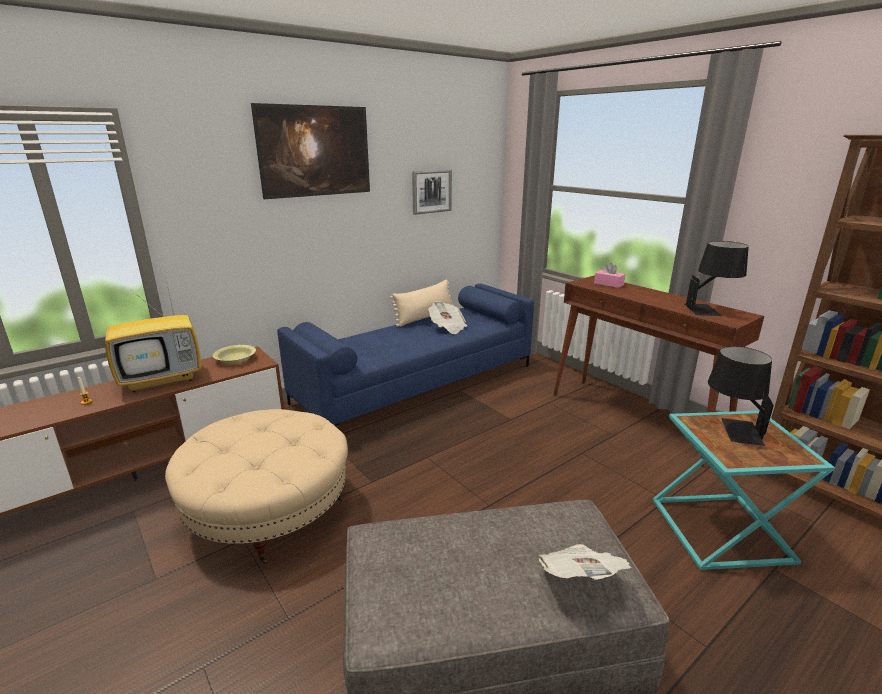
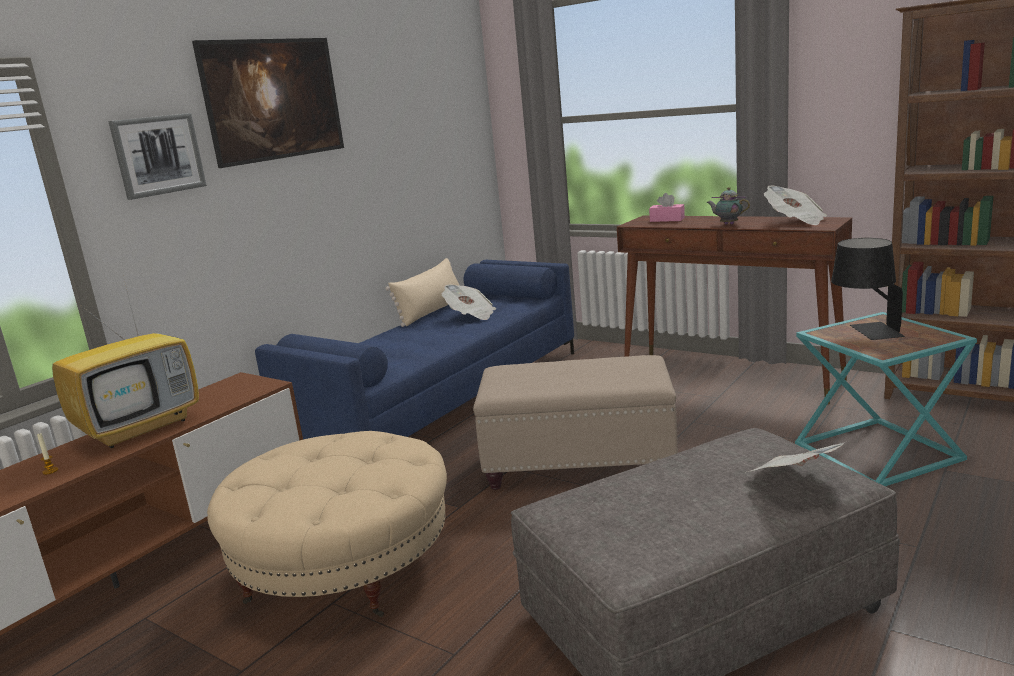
camera: 15 degrees left, 5 degrees down
yellow bowl [213,345,256,364] -> none
picture [412,169,452,215] -> picture moved to [108,113,207,200]
black table lamp [685,241,749,316] -> newspaper [764,185,827,225]
none -> beige ottoman [473,355,678,490]
none -> teapot [707,187,750,225]

